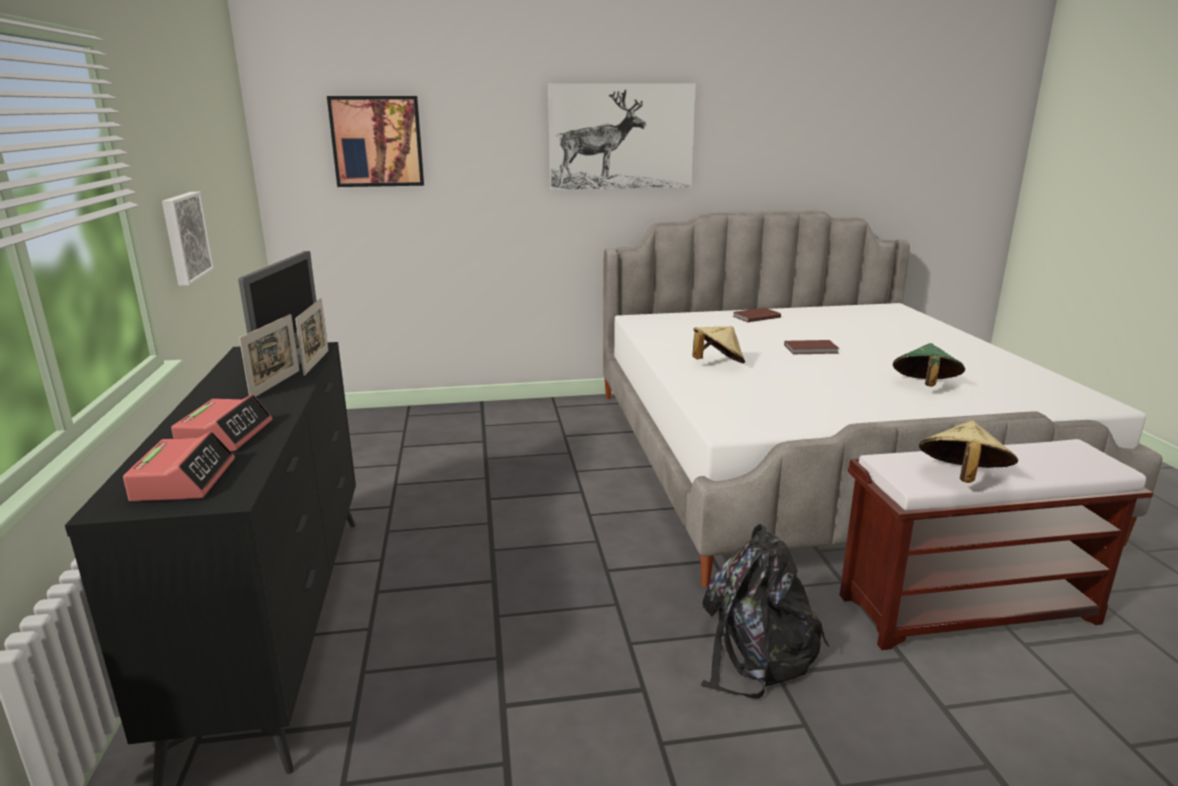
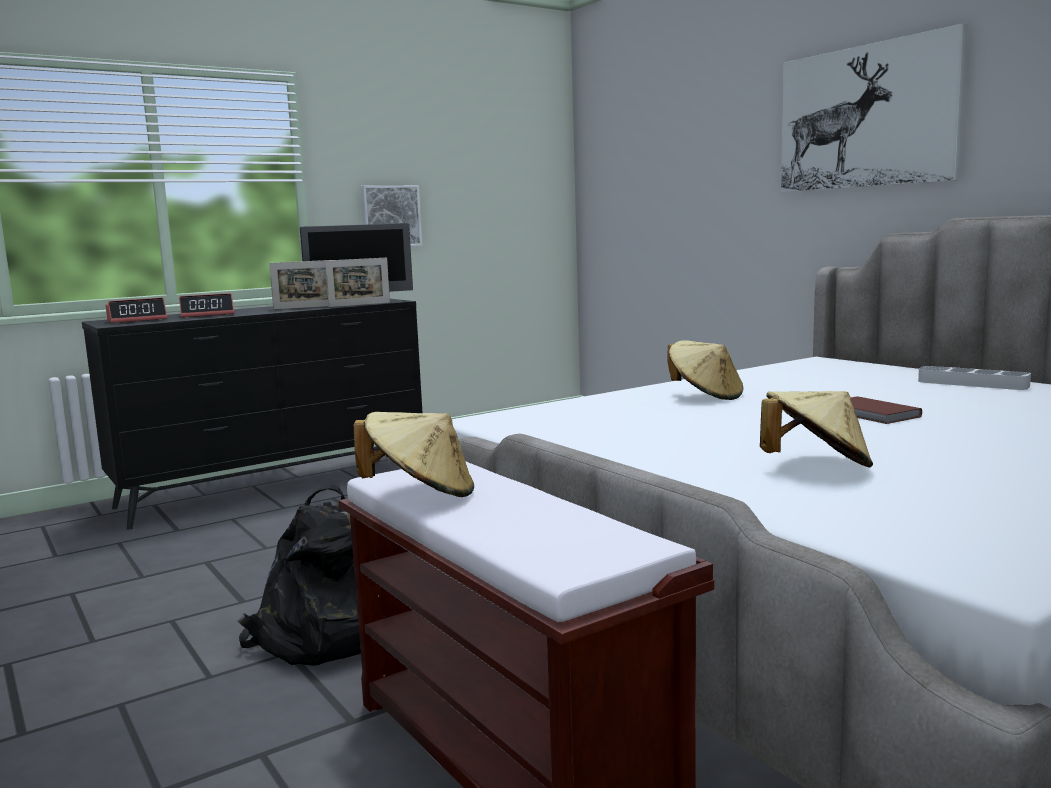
camera: 65 degrees right, 10 degrees down
picture [327,96,424,187] -> none
brown book [732,308,781,322] -> grey tray [918,366,1031,390]
green hat [893,343,965,387] -> beige hat [760,391,873,468]

